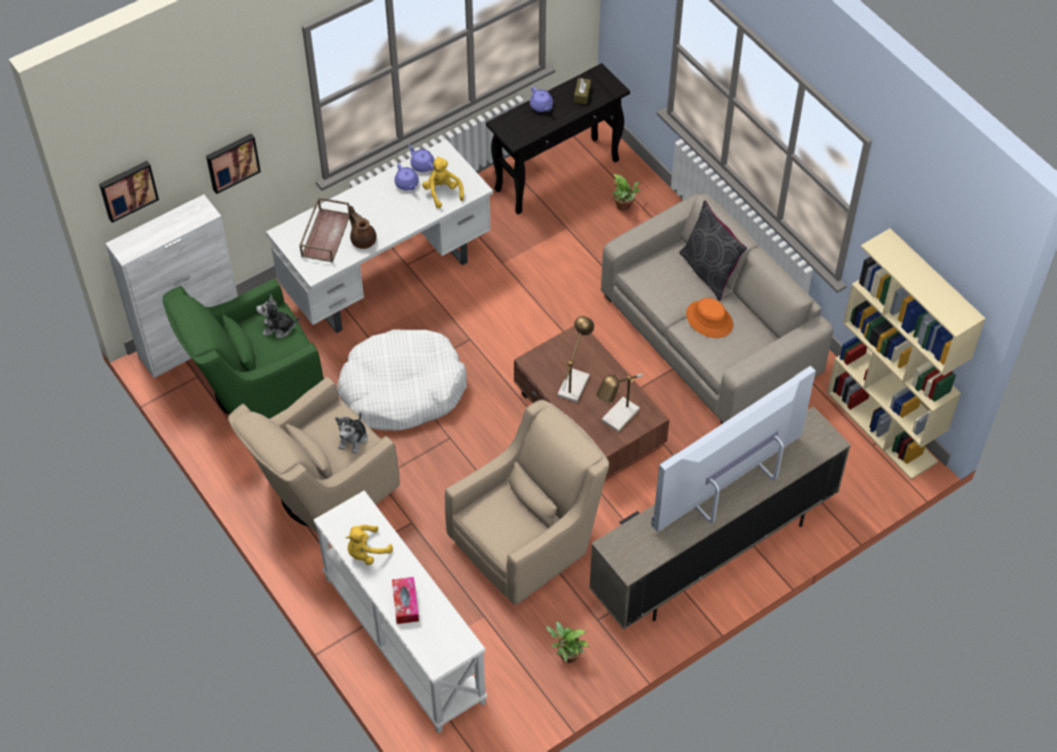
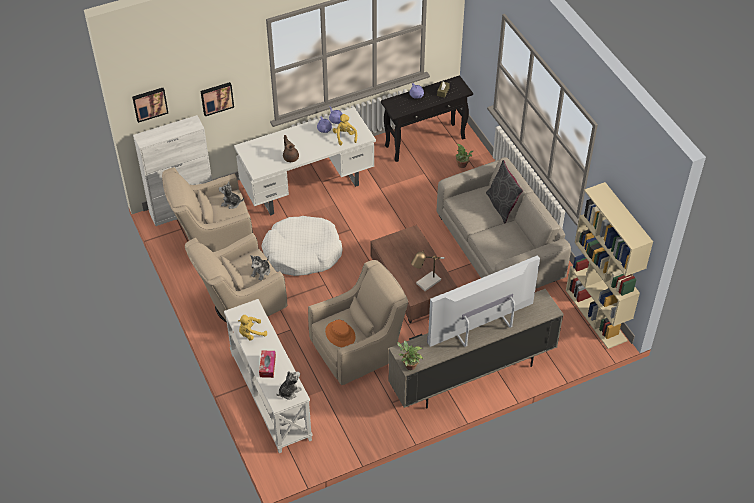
camera: 10 degrees right, 5 degrees down
green armchair [163,278,324,419] -> beige armchair [162,167,253,252]
brown tray [299,197,350,263] -> none
potted plant [545,622,589,663] -> potted plant moved to [397,341,423,370]
table lamp [558,316,594,403] -> none
orange hat [686,298,733,338] -> orange hat moved to [325,320,356,347]
none -> plush toy [277,371,302,400]

